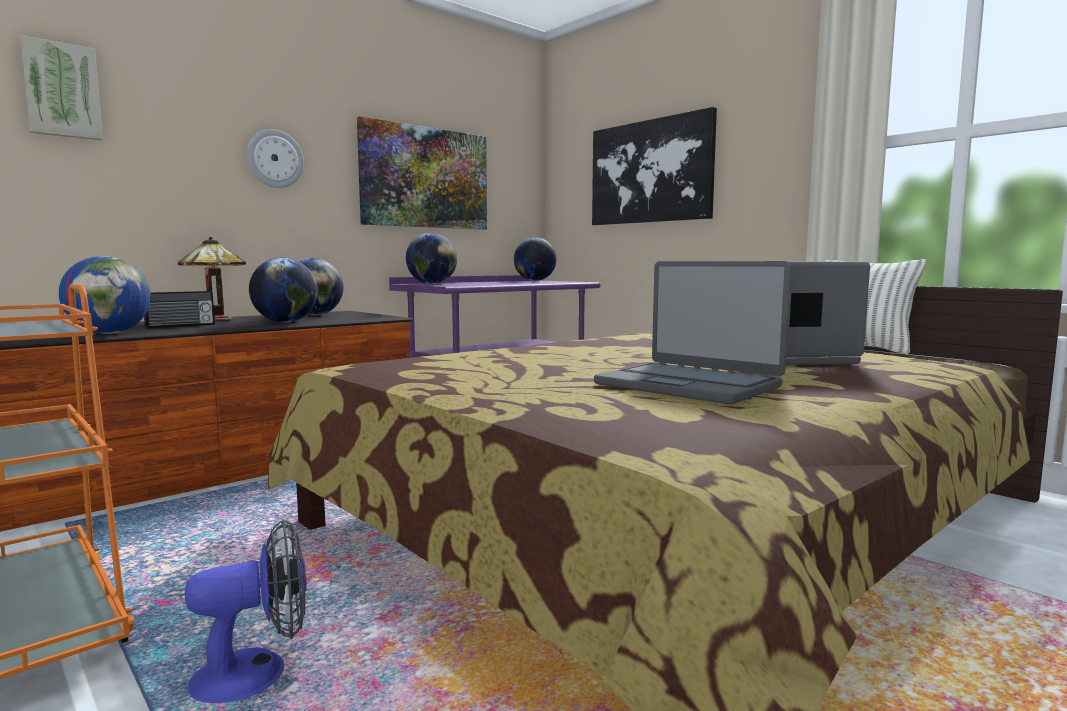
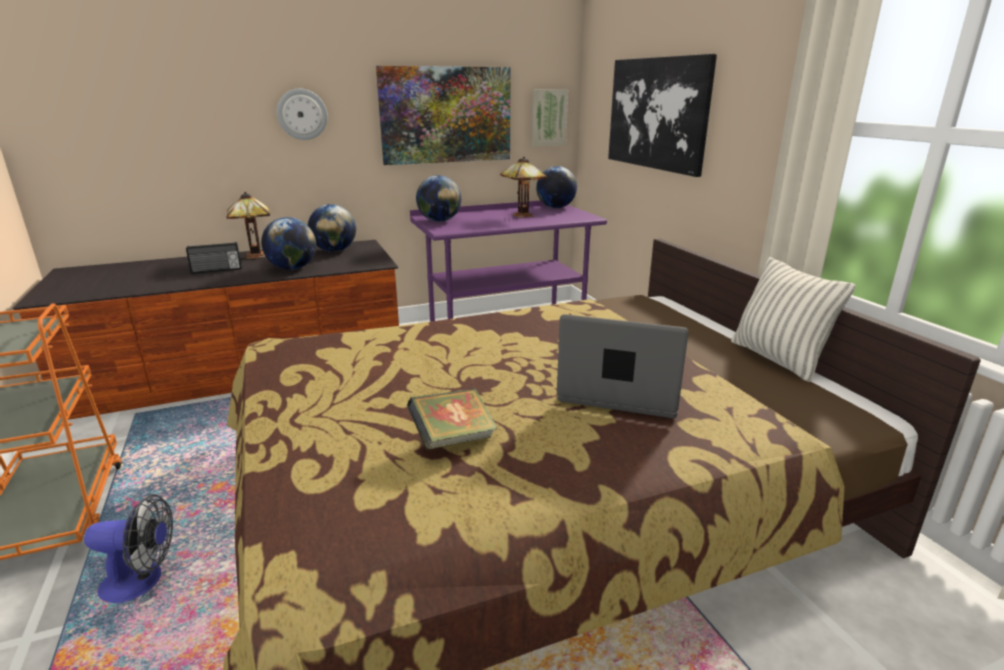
camera: 20 degrees right, 15 degrees up
picture [20,35,103,140] -> picture moved to [532,89,568,147]
globe [59,256,151,334] -> none
laptop [594,261,791,404] -> book [407,388,498,450]
none -> table lamp [500,156,547,218]

